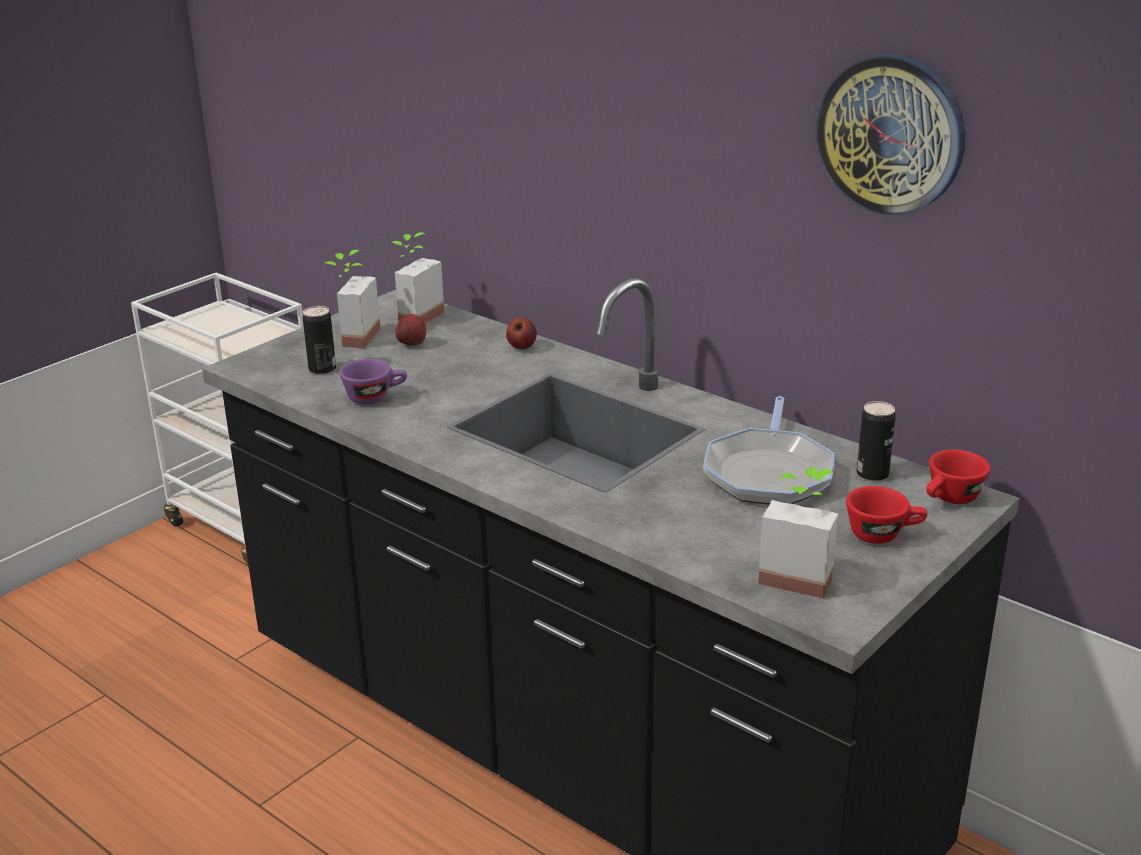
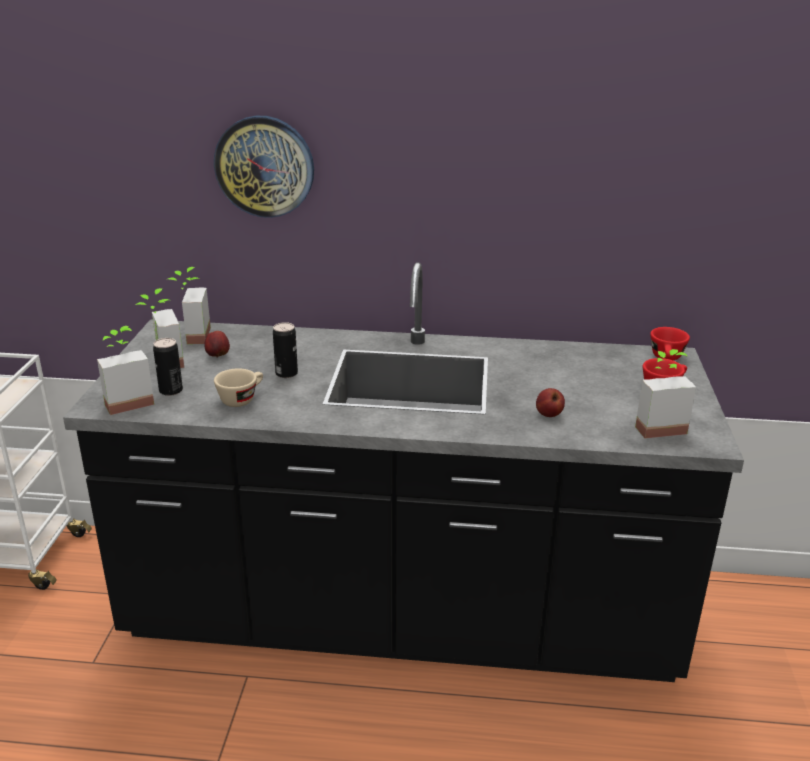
camera: 35 degrees left, 0 degrees up
purple cup [339,359,407,405] -> beige cup [214,368,263,407]
apple [506,317,537,350] -> apple moved to [536,388,565,417]
frying pan [703,396,834,505] -> none
wall clock [816,53,966,215] -> wall clock moved to [214,116,314,218]
can [856,401,896,481] -> can moved to [273,322,298,378]
none -> potted plant [97,326,154,415]

